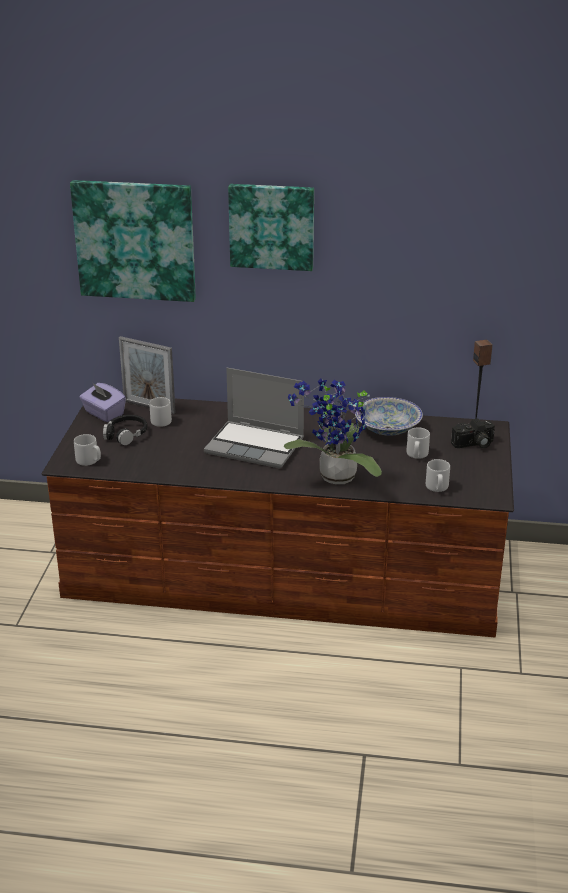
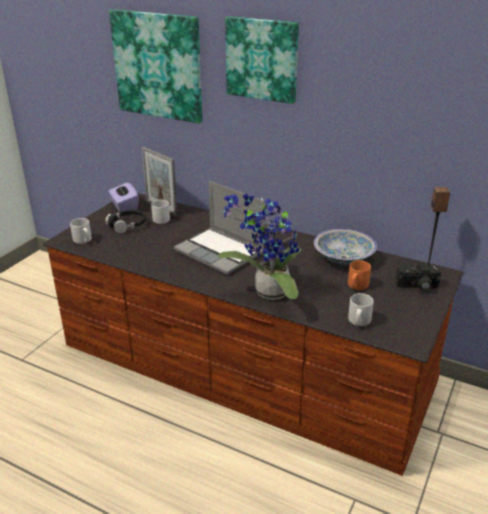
camera: 20 degrees right, 0 degrees up
grey mug [407,427,430,459] -> orange mug [348,260,371,290]

